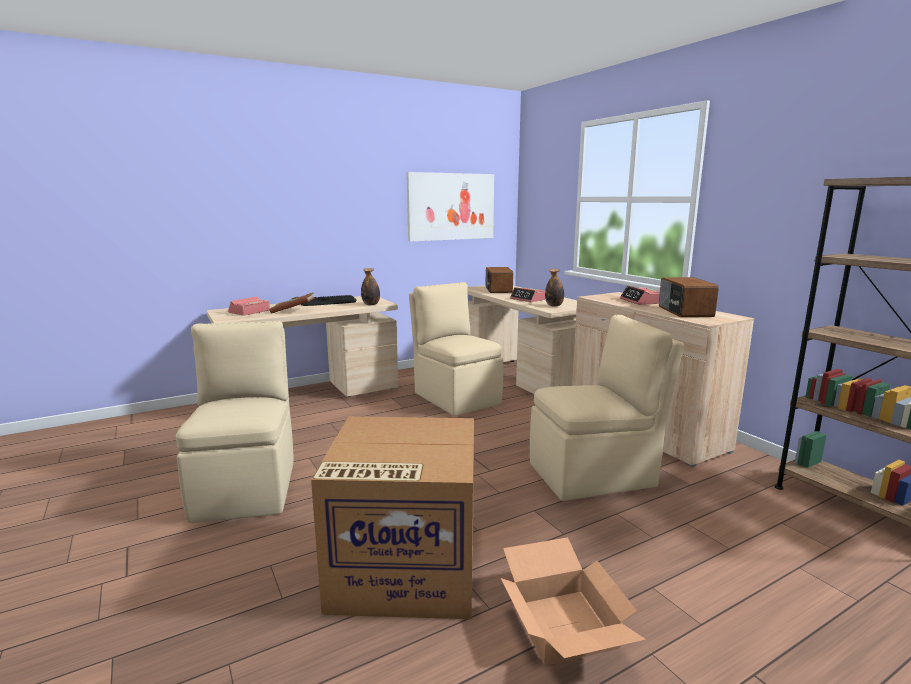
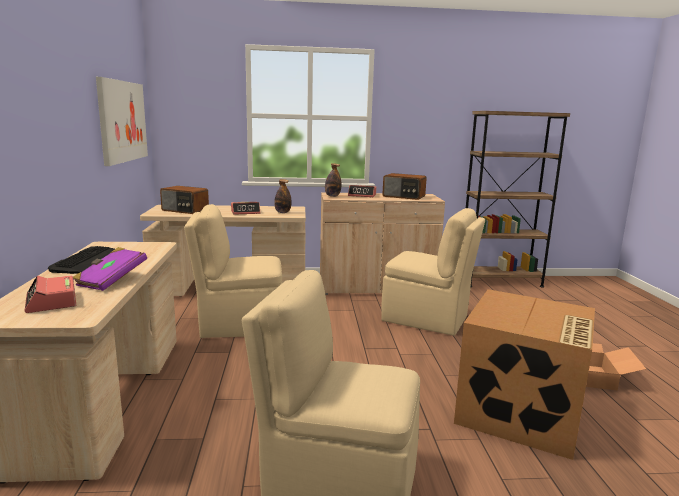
camera: 65 degrees left, 0 degrees up
brown book [269,292,315,314] -> purple book [73,247,147,291]
bottle [361,268,380,305] -> bottle moved to [325,163,341,197]
beige chair [530,315,684,501] -> beige chair turned 105 degrees clockwise [381,208,485,336]

